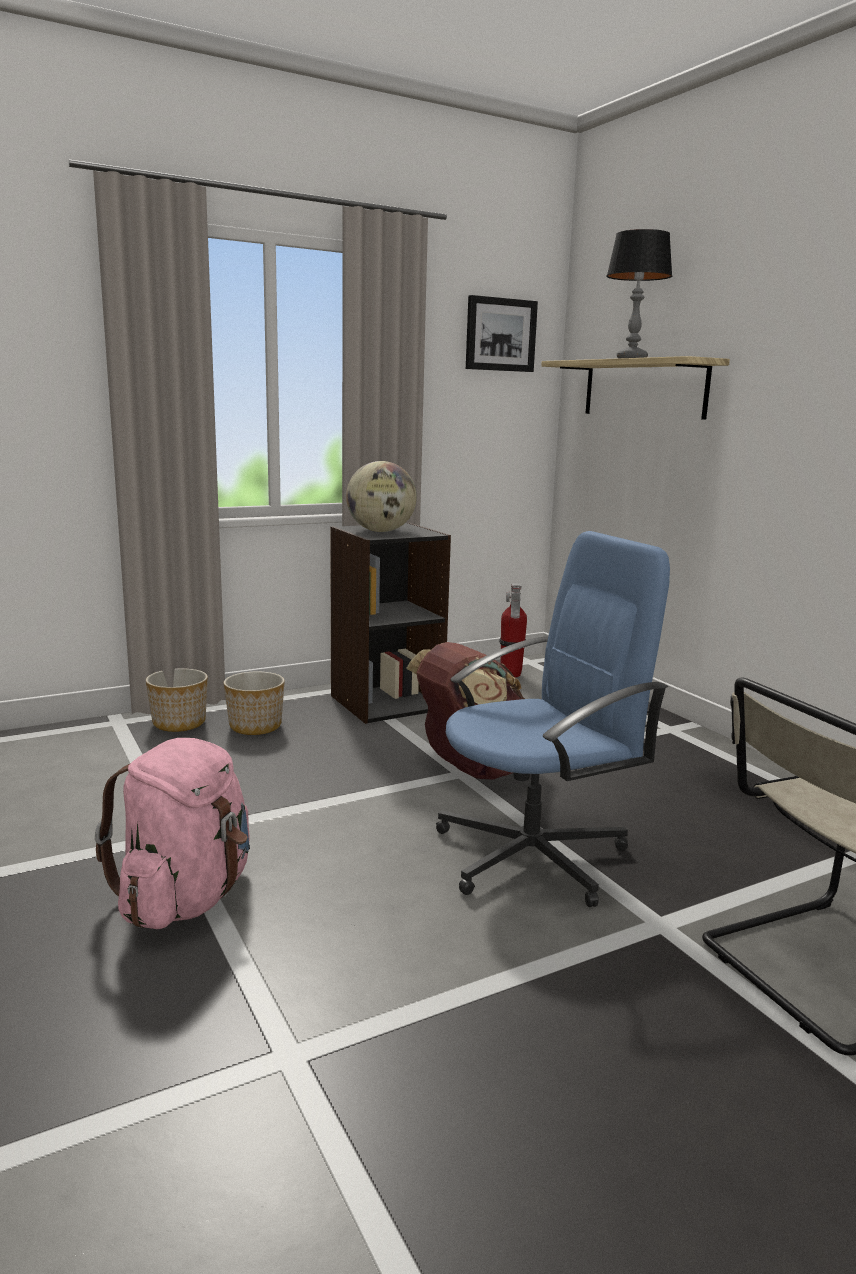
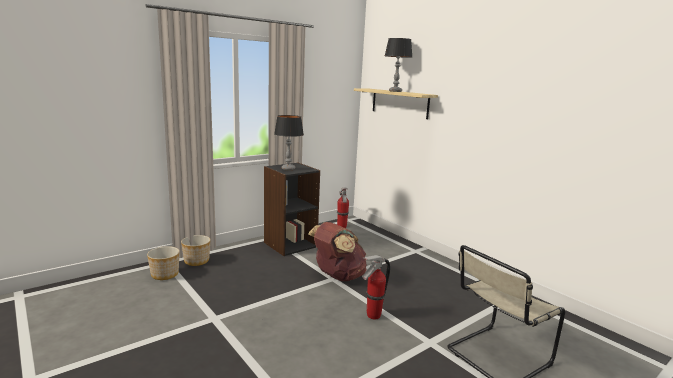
camera: 10 degrees left, 0 degrees up
pink backpack [95,738,250,929] -> none
planter [224,672,285,735] -> planter moved to [147,246,180,280]
globe [346,461,417,532] -> table lamp [274,115,304,170]
blue office chair [436,531,670,907] -> fire extinguisher [362,255,390,319]
picture [466,295,538,372] -> none

